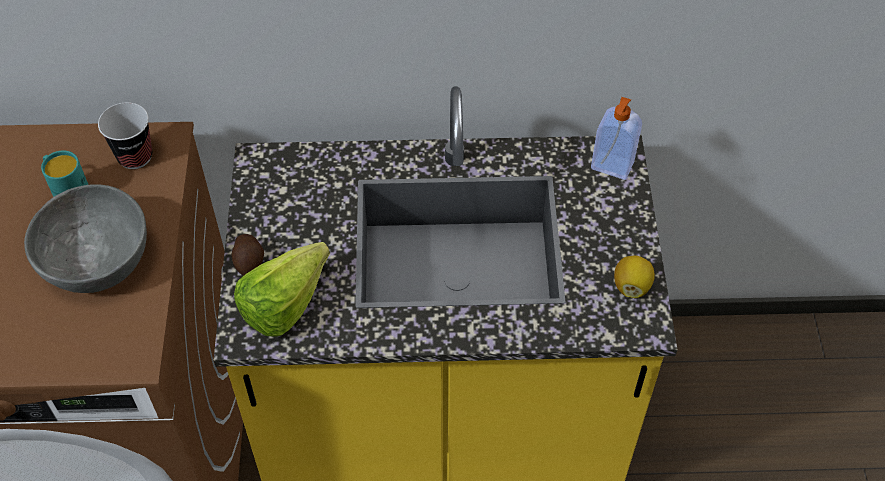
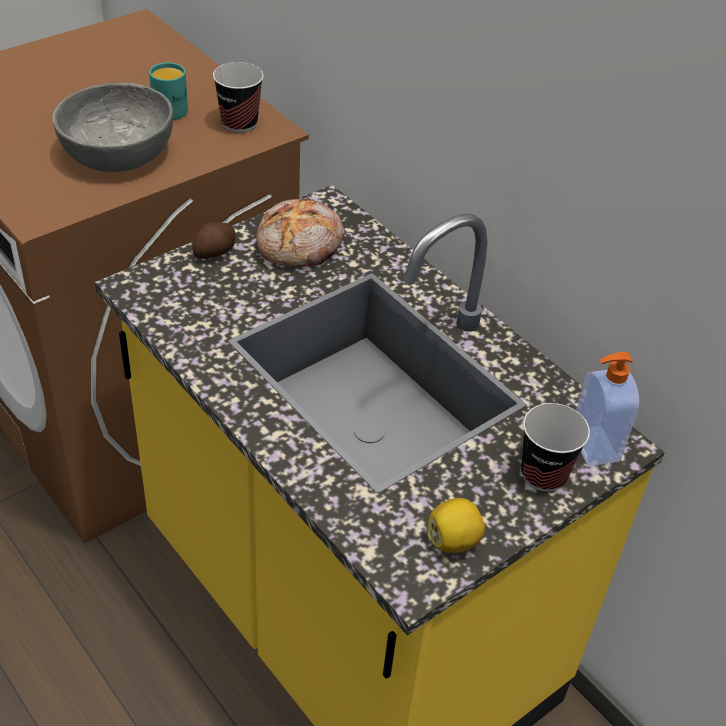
camera: 50 degrees right, 10 degrees down
lettuce [234,242,330,337] -> none
none -> bread [256,199,345,266]
none -> cup [521,403,590,492]

